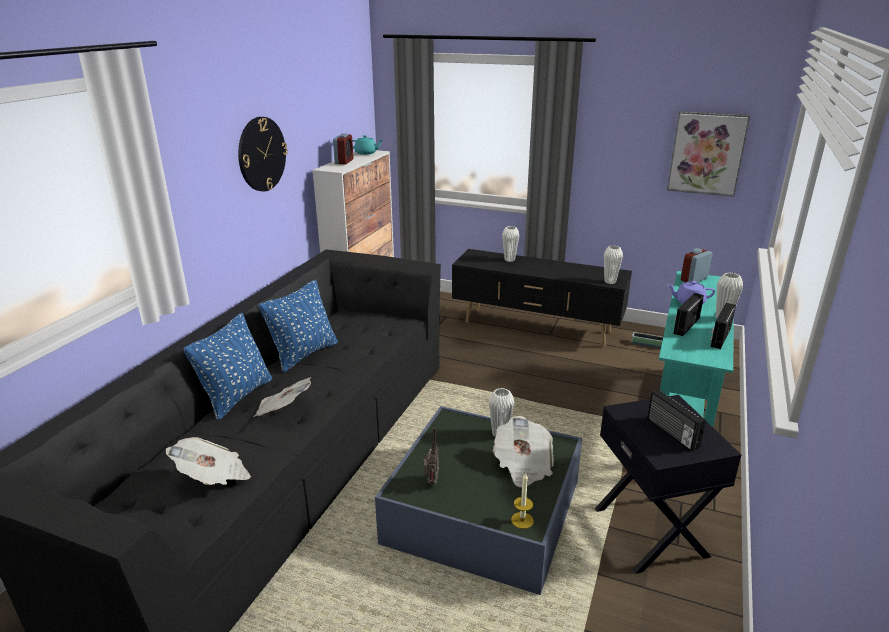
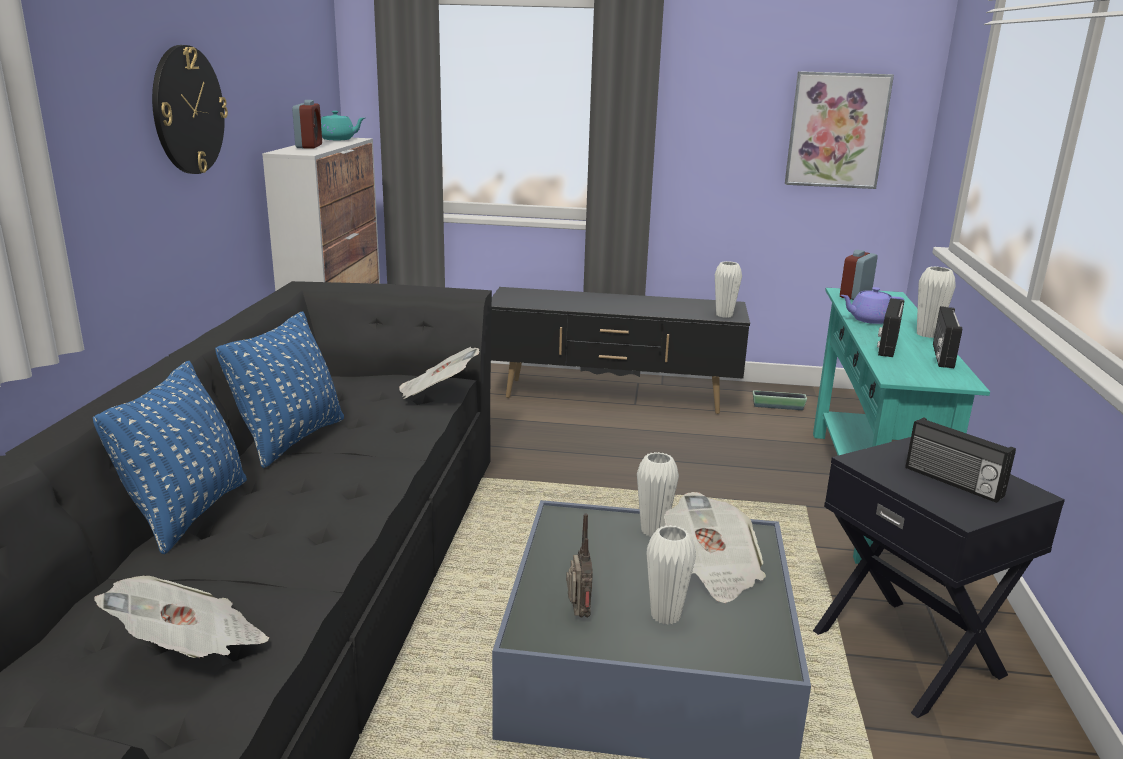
camera: 15 degrees left, 5 degrees down
newspaper [253,377,311,417] -> newspaper moved to [399,347,479,399]
white vase [502,226,519,262] -> white vase moved to [646,525,696,625]
candle [511,473,534,529] -> none

